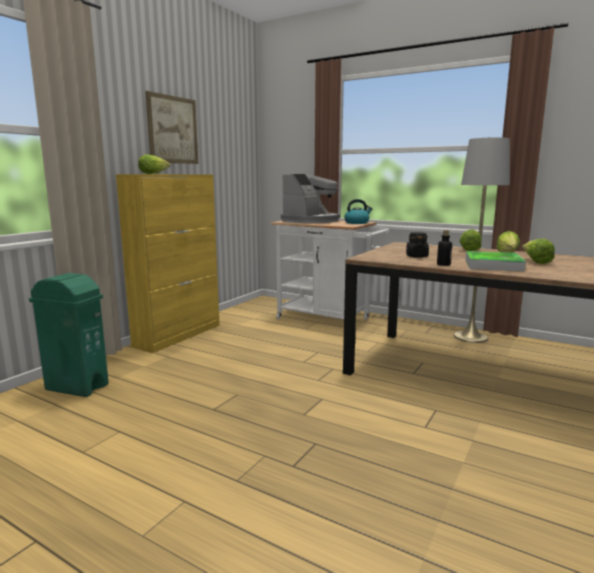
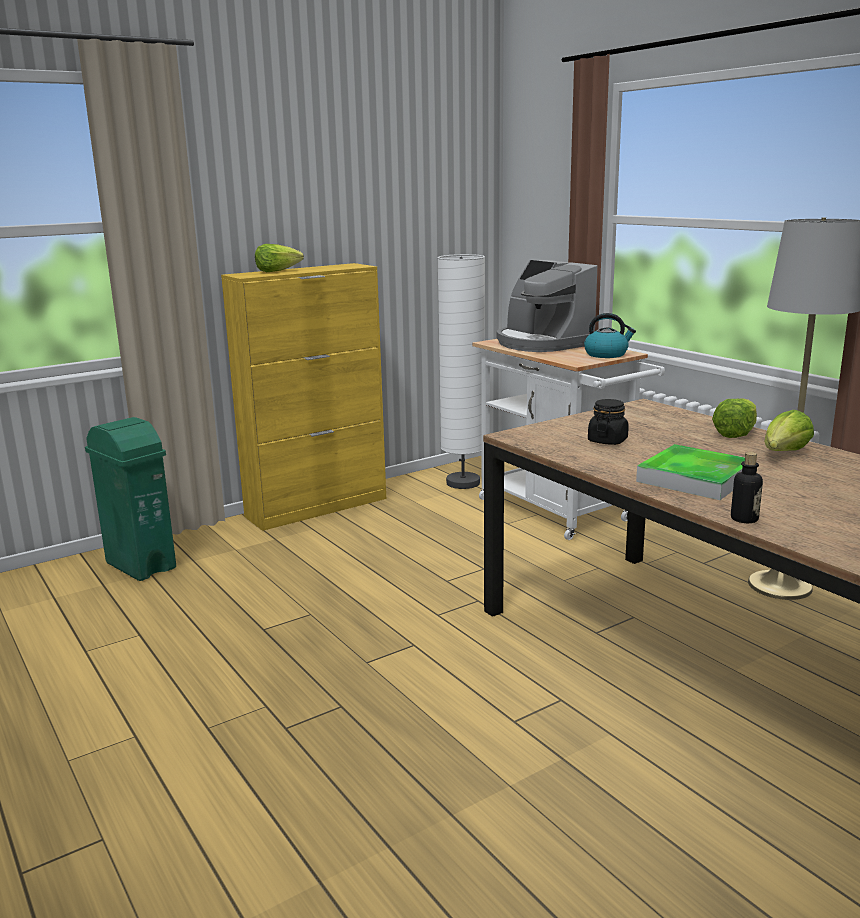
camera: 25 degrees right, 5 degrees up
picture [145,91,198,164] -> none
coffee machine [281,174,340,223] -> coffee machine turned 90 degrees clockwise [496,260,597,352]
bottle [437,230,452,266] -> bottle moved to [731,452,763,523]
lettuce [522,238,555,264] -> none
none -> white floor lamp [437,254,485,489]

